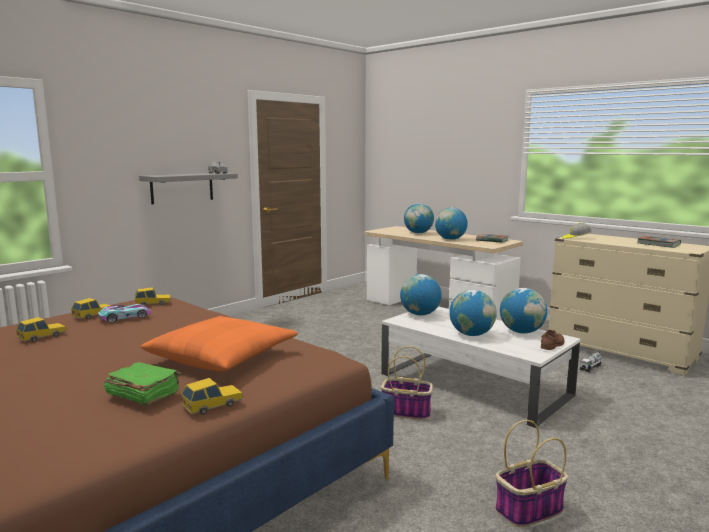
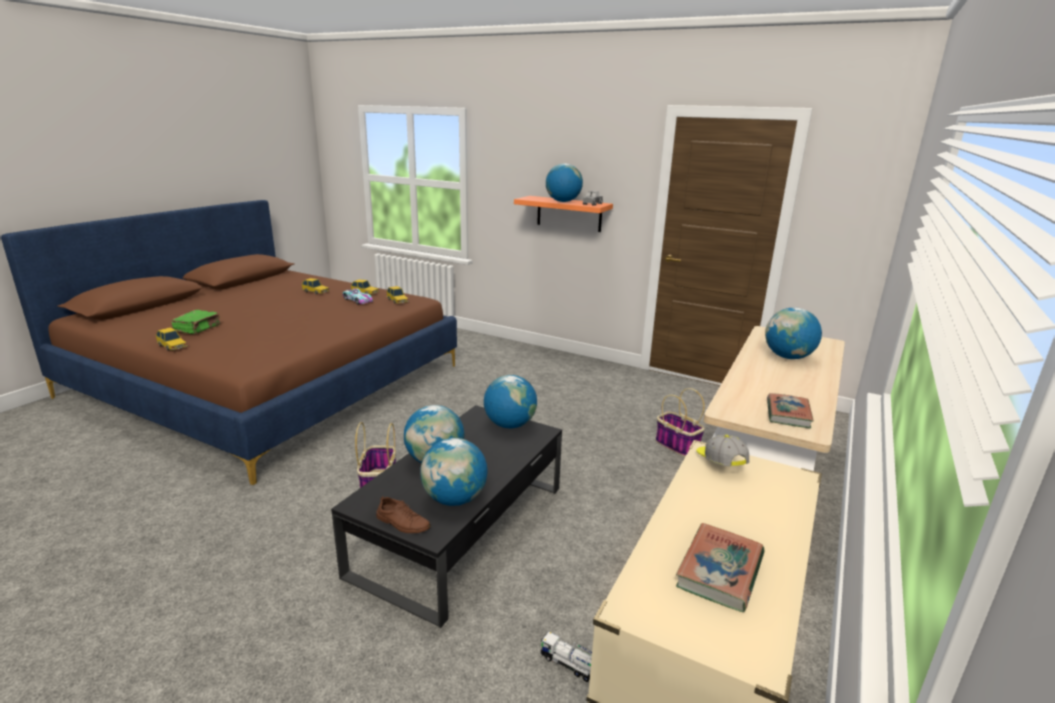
camera: 75 degrees right, 10 degrees up
grey shelf [139,173,238,204] -> orange shelf [514,196,613,232]
orange pillow [141,316,298,371] -> none
white coffee table [381,307,580,428] -> black coffee table [331,405,562,628]
globe [435,208,468,240] -> globe moved to [546,163,583,202]
basket [495,420,568,527] -> basket moved to [656,388,705,457]

